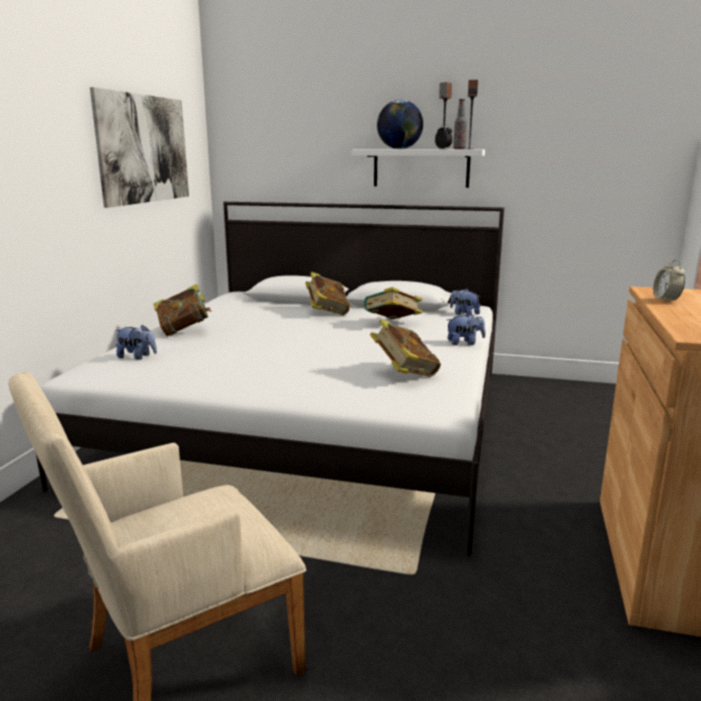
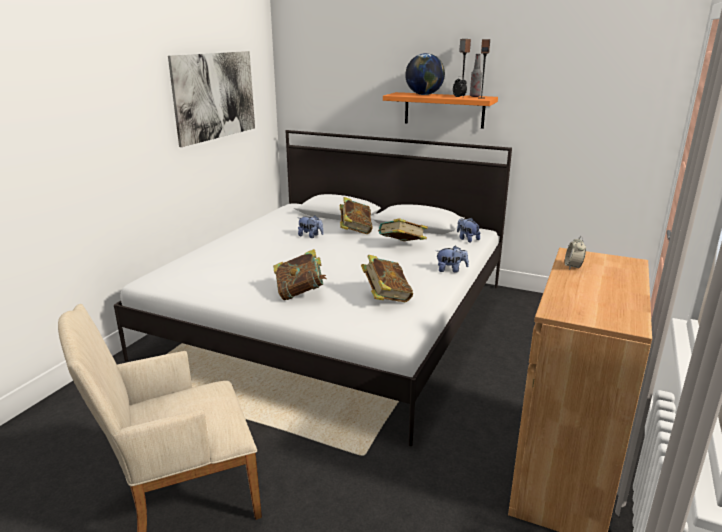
camera: 10 degrees right, 5 degrees up
plush toy [115,325,157,360] -> plush toy moved to [298,215,324,238]
book [153,284,211,336] -> book moved to [273,249,327,300]
white shelf [352,150,485,188] -> orange shelf [383,92,498,129]

